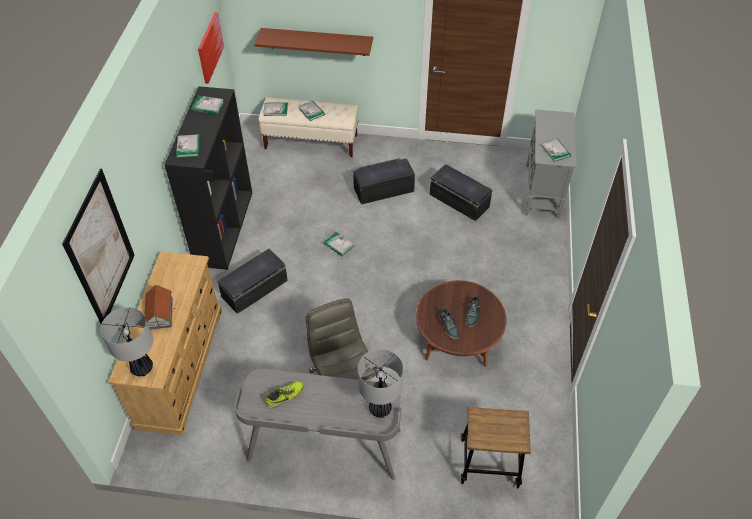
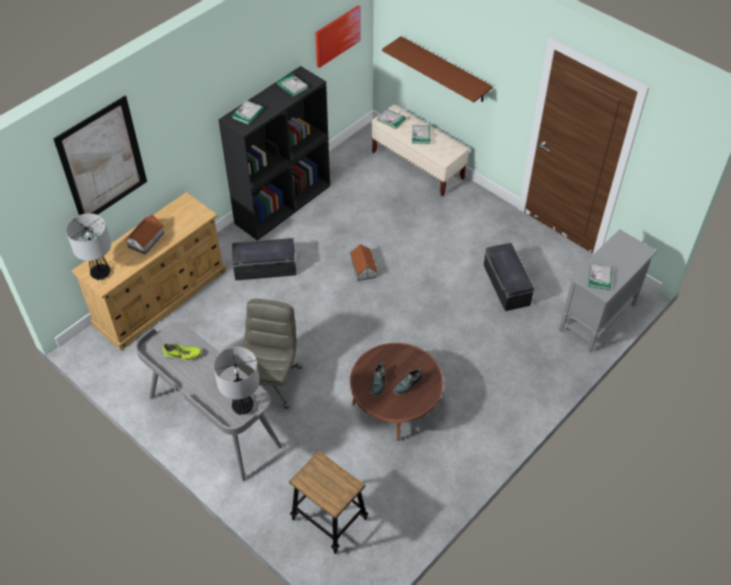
camera: 35 degrees right, 0 degrees up
book [324,232,354,256] -> toy house [350,244,378,281]
black storage box [353,158,415,204] -> none

